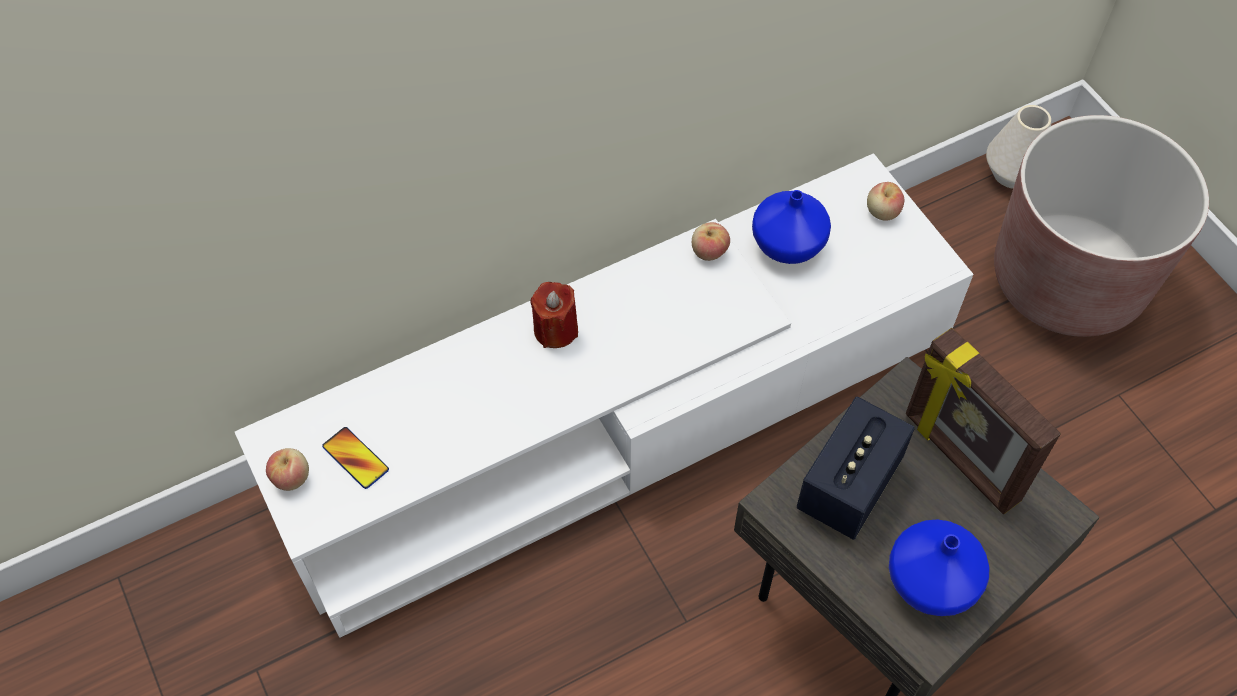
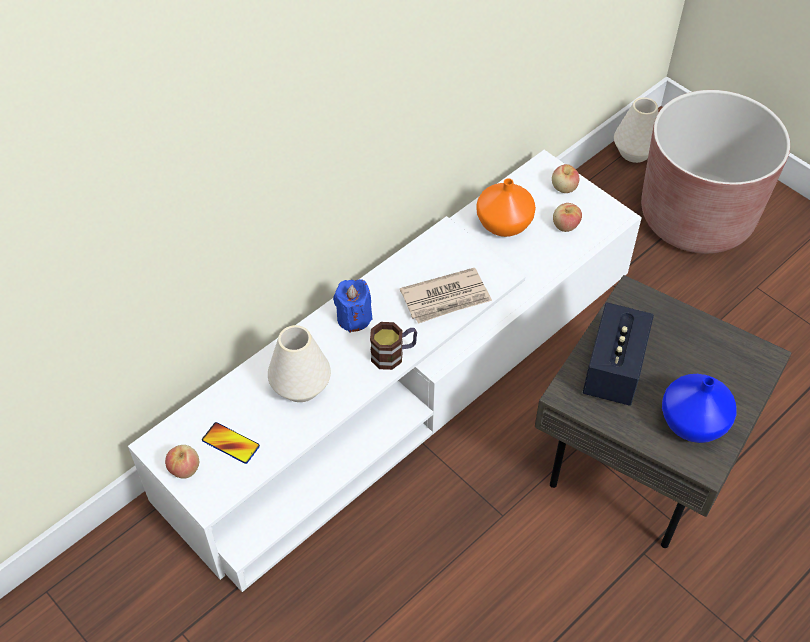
camera: 15 degrees left, 5 degrees down
red candle [530,282,578,348] -> blue candle [333,279,372,333]
apple [692,222,730,261] -> apple moved to [553,203,582,232]
blue vase [752,190,831,264] -> orange vase [476,178,536,237]
picture frame [906,328,1061,514] -> none
none -> white vase [268,325,331,402]
none -> mug [370,322,417,370]
none -> newspaper [400,268,492,324]

